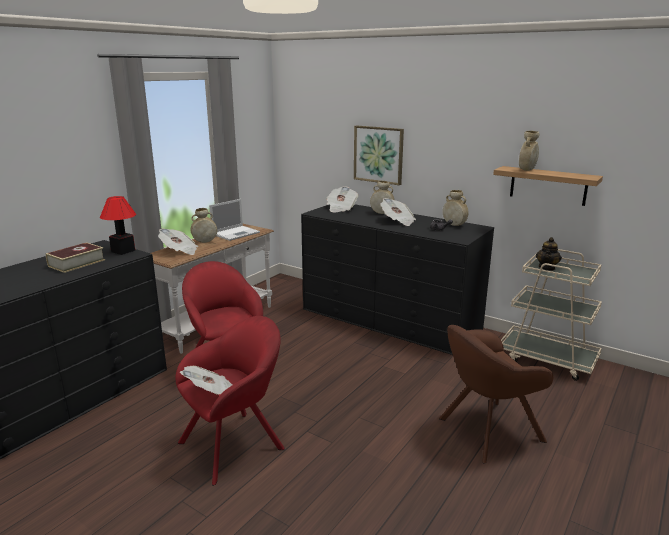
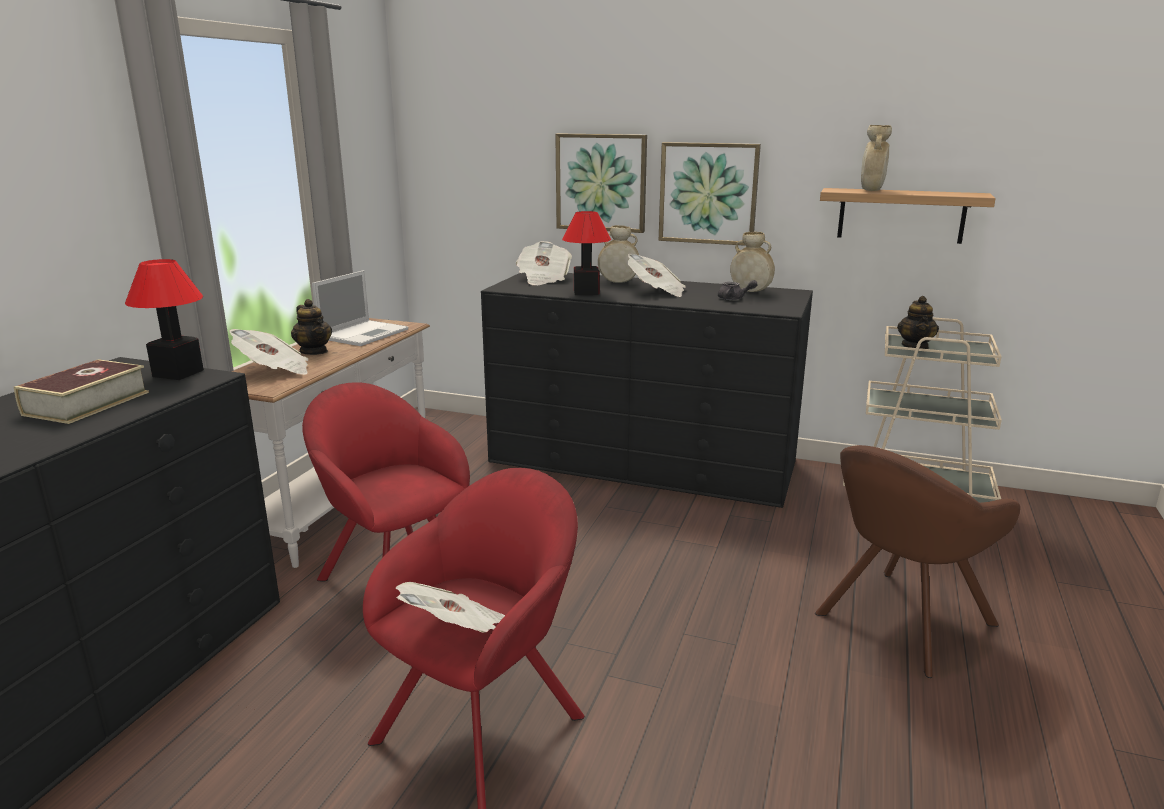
camera: 15 degrees left, 0 degrees up
beige vase [191,208,217,243] -> teapot [291,299,332,355]
none -> table lamp [562,211,611,295]
none -> picture [659,142,761,246]

